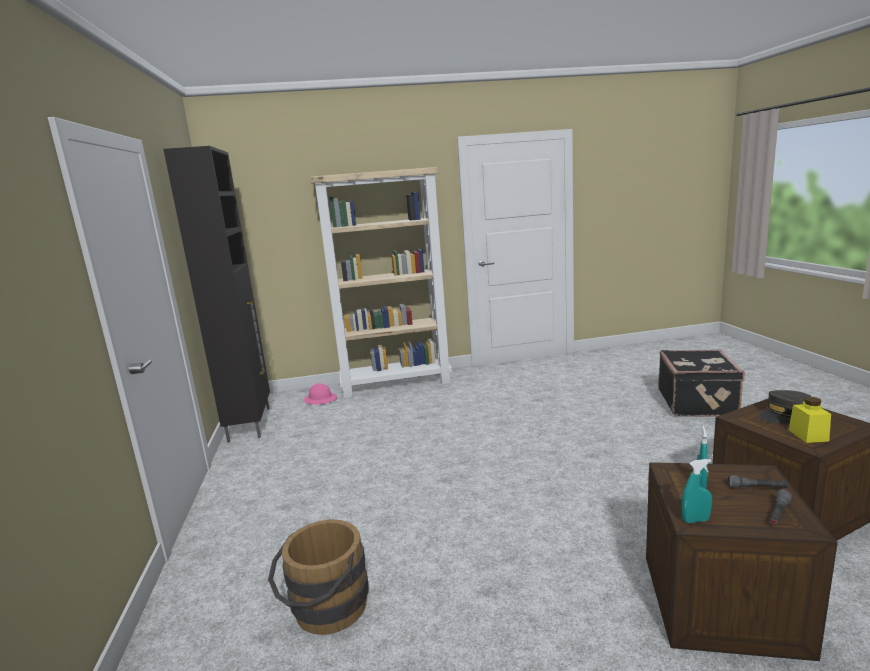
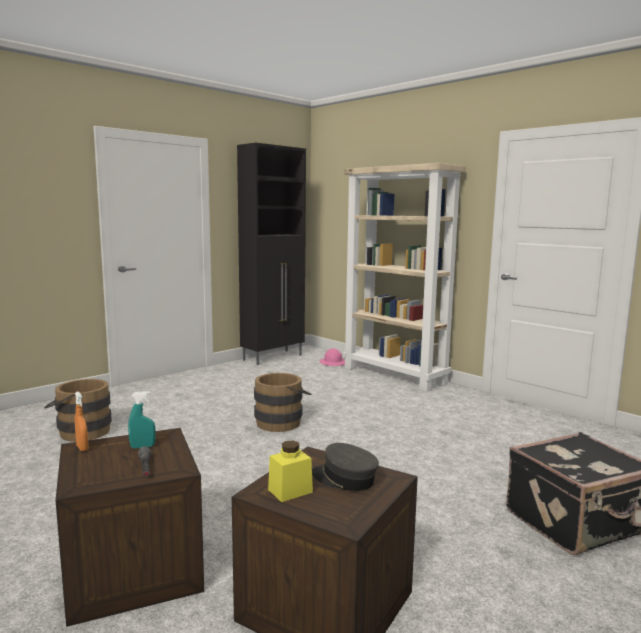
camera: 55 degrees right, 5 degrees down
turquoise spray bottle [681,459,712,523] -> orange spray bottle [75,392,88,451]
grey flashlight [770,489,792,525] -> none
none -> brown bucket [254,373,311,432]

